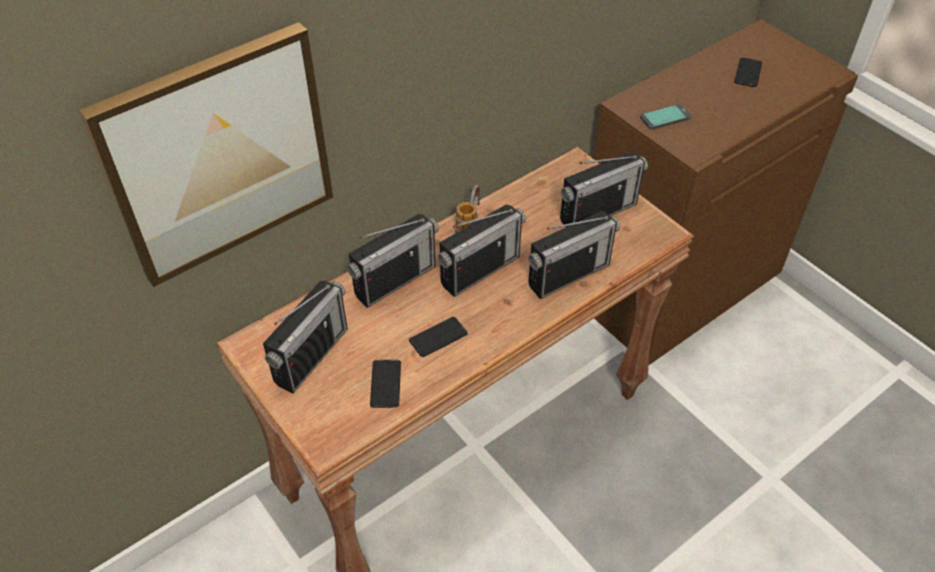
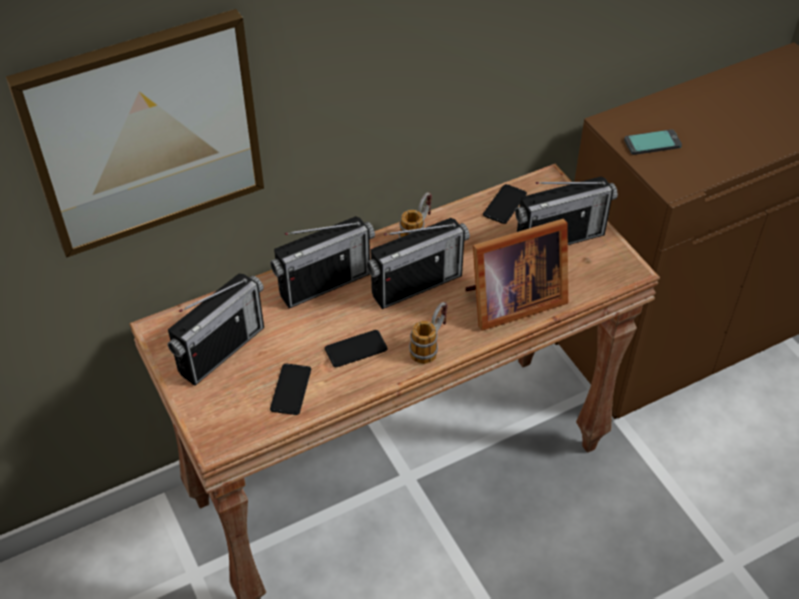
camera: 10 degrees right, 0 degrees up
radio [528,211,620,299] -> picture frame [465,219,568,331]
phone [734,57,762,87] -> phone moved to [483,184,527,224]
none -> mug [409,302,448,364]

